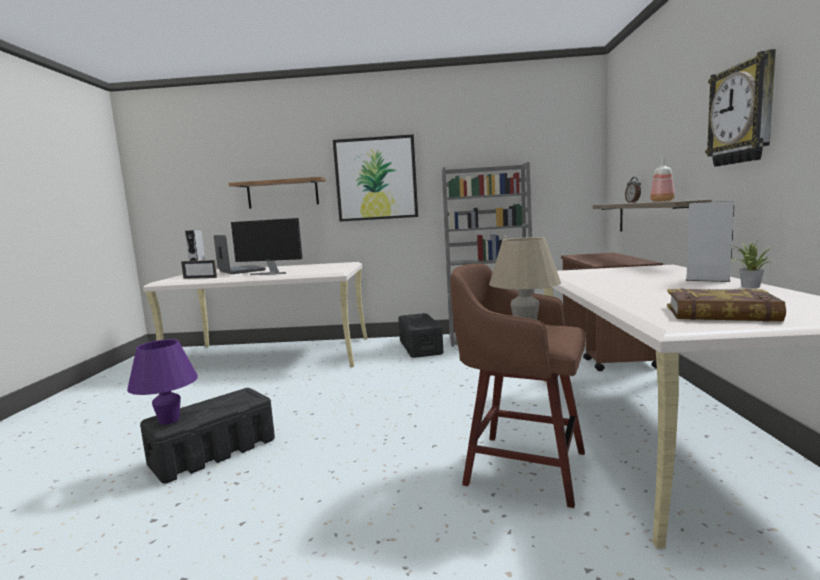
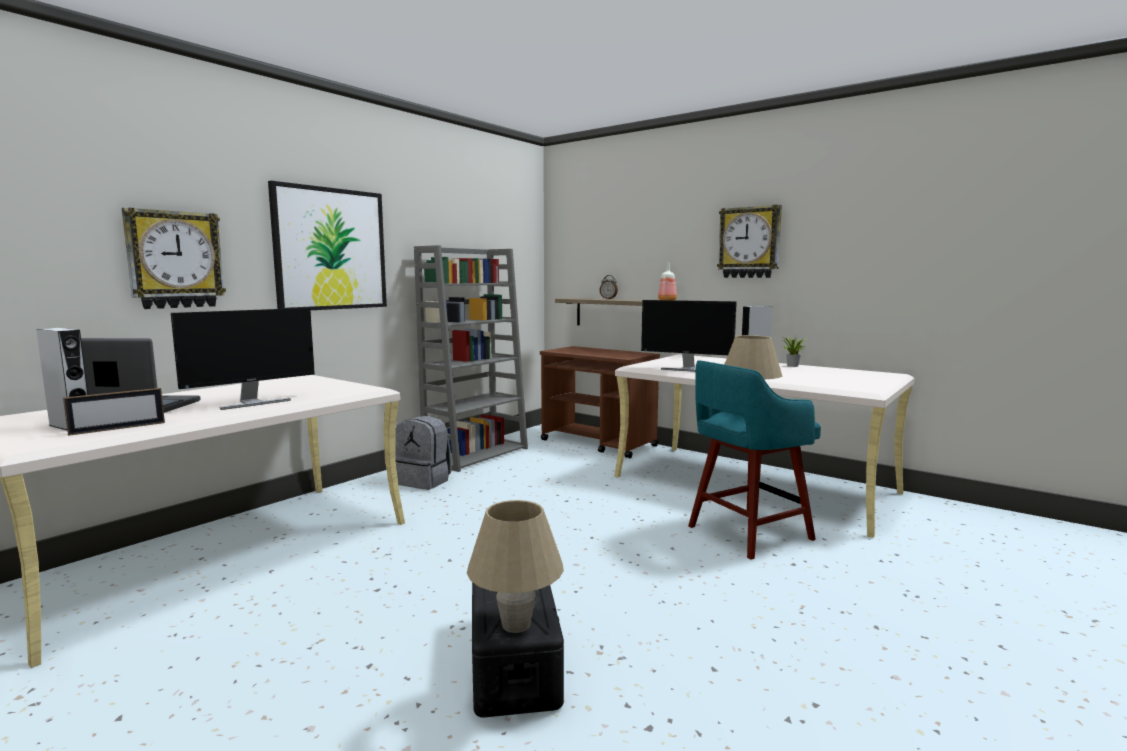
camera: 55 degrees left, 0 degrees up
purple table lamp [127,339,198,424] -> beige table lamp [467,500,564,633]
shelf [229,177,326,209] -> wall clock [122,208,226,309]
black storage box [398,313,443,358] -> grey backpack [395,416,452,490]
brown stool [450,264,586,508] -> turquoise stool [688,360,821,560]
book [667,288,786,322] -> none
none -> monitor [641,300,737,372]

